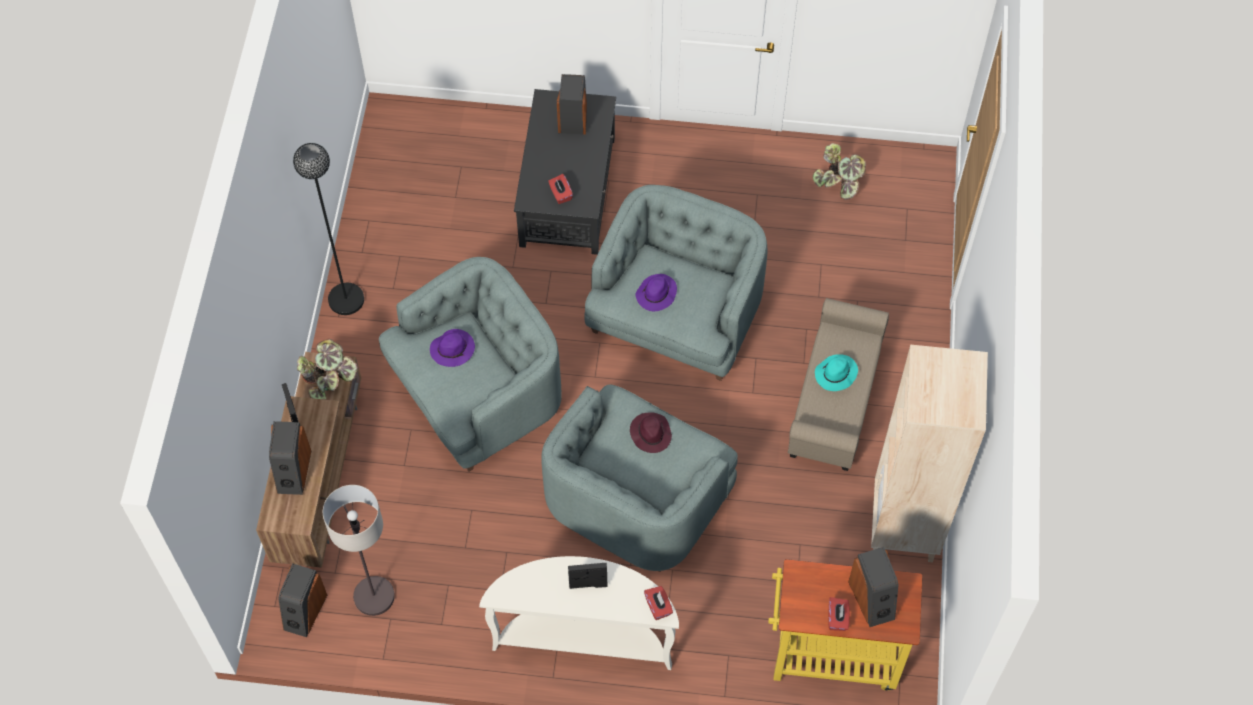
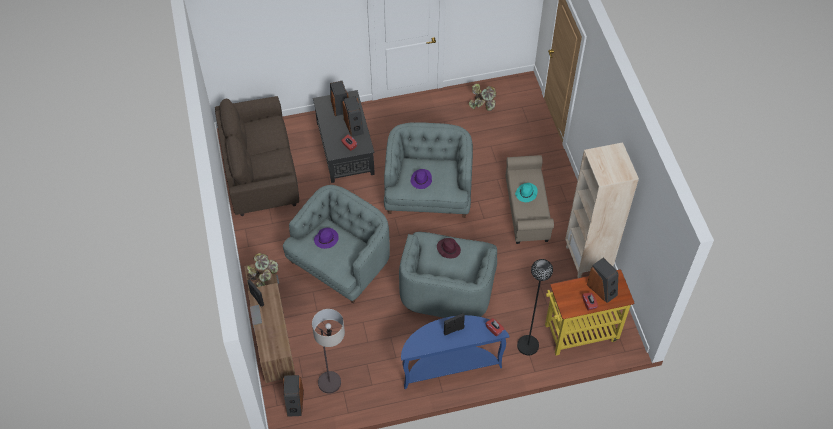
camera: 20 degrees left, 5 degrees down
speaker [269,421,311,495] -> speaker moved to [342,96,364,137]
black floor lamp [293,143,364,315] -> black floor lamp moved to [517,259,553,355]
white console table [479,556,679,670] -> blue console table [401,315,509,389]
none -> brown sofa [215,96,299,216]

